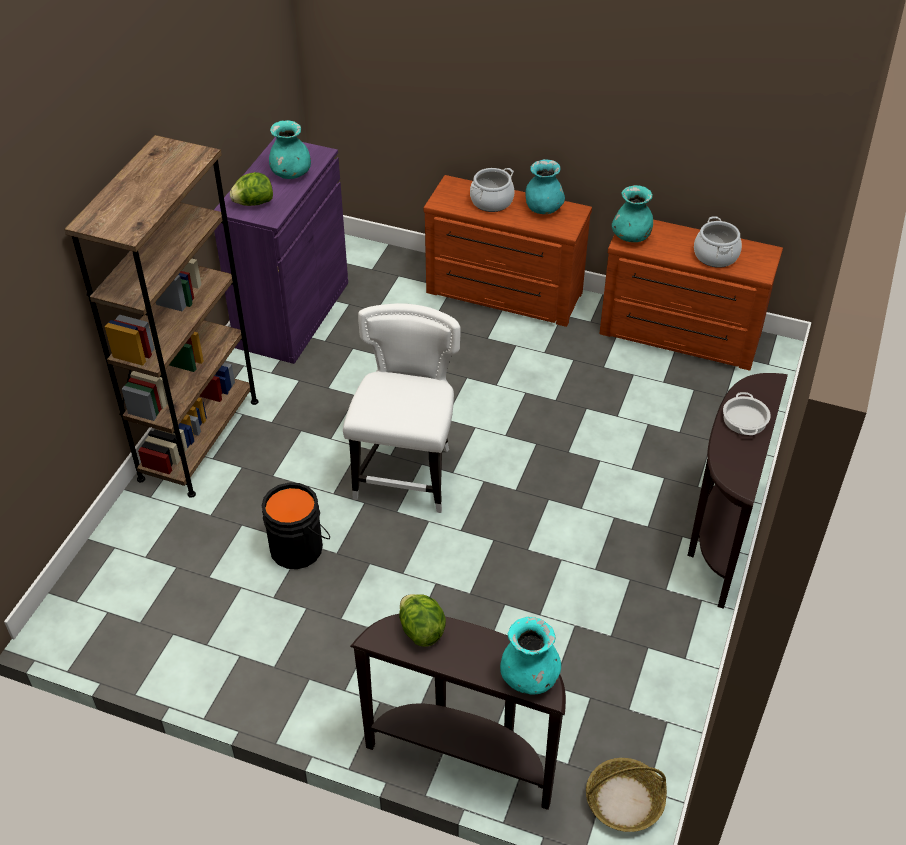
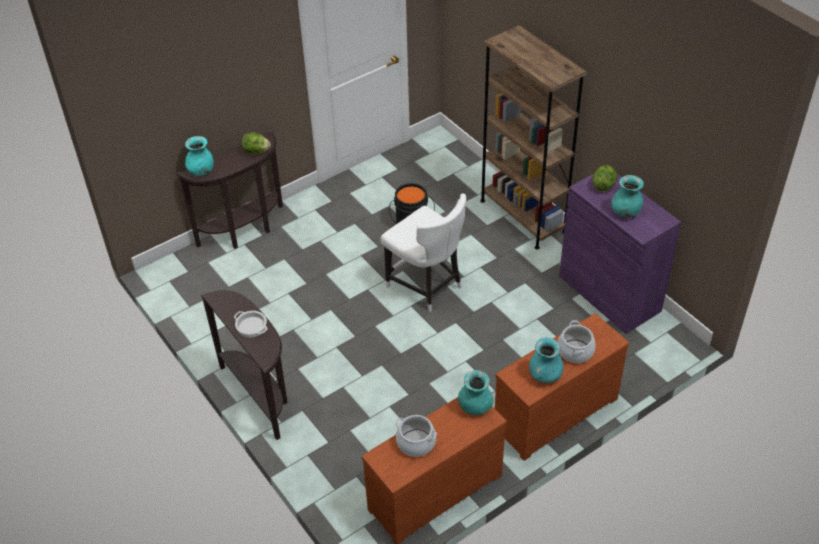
camera: 125 degrees right, 0 degrees up
basket [586,758,667,832] -> none

